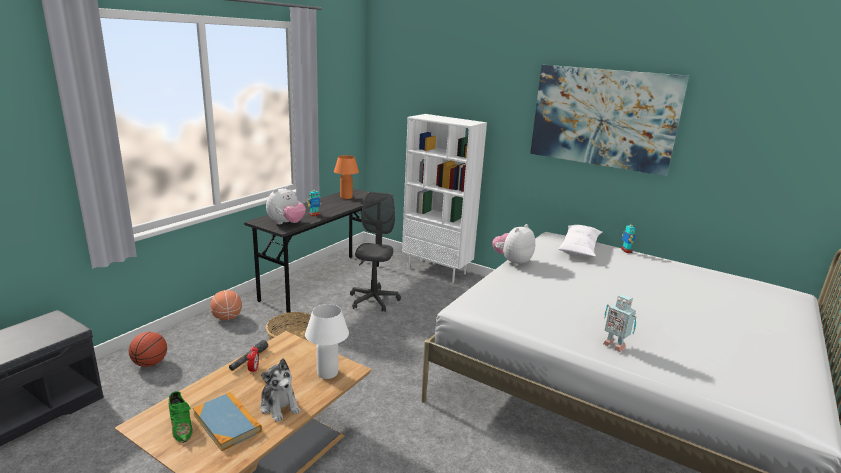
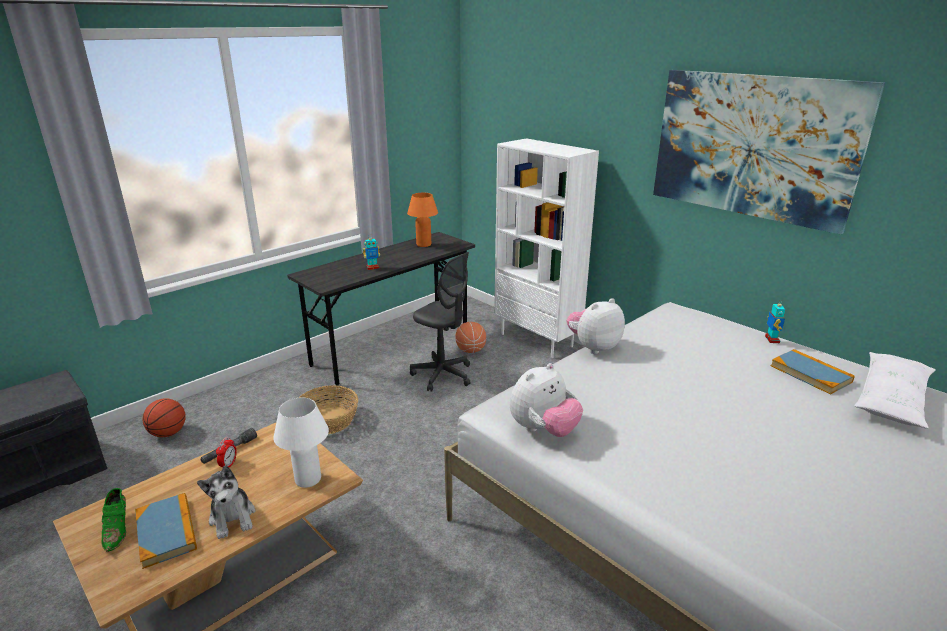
camera: 15 degrees right, 5 degrees up
basketball [210,290,242,320] -> basketball moved to [455,322,486,353]
plush toy [266,186,306,224] -> plush toy moved to [510,363,583,437]
grey office chair [350,192,401,312] -> grey office chair turned 105 degrees clockwise [410,252,470,392]
white pillow [558,225,602,257] -> white pillow moved to [854,352,936,429]
toy robot [603,294,636,352] -> none
none -> book [771,349,855,395]

